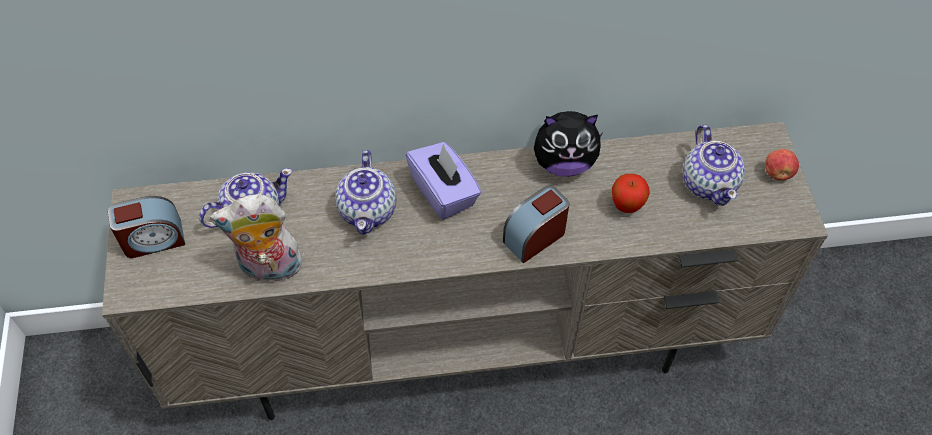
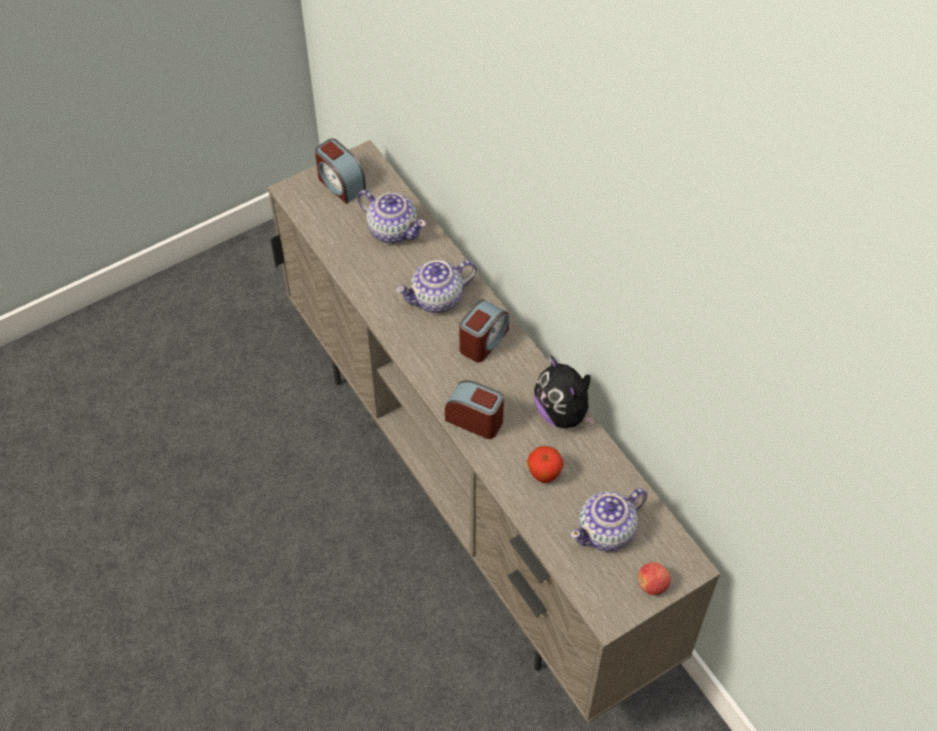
camera: 65 degrees right, 0 degrees up
plush toy [210,194,305,281] -> none
purple tissue box [406,142,481,220] -> alarm clock [459,299,509,362]

